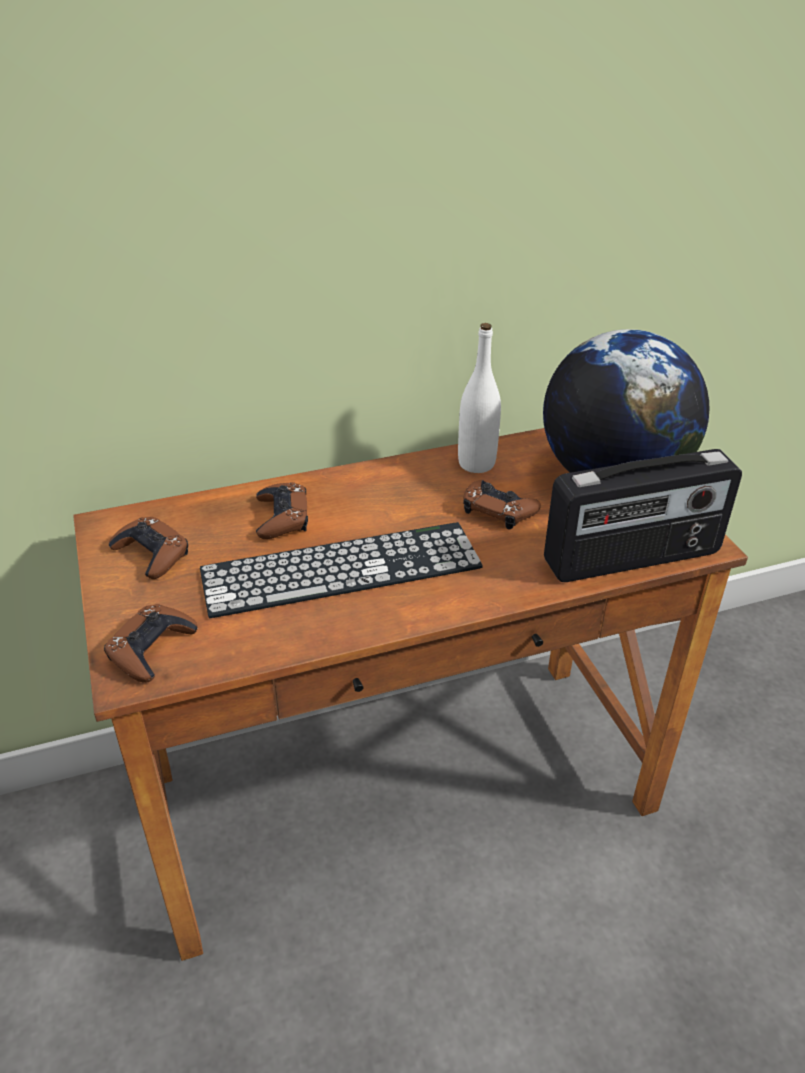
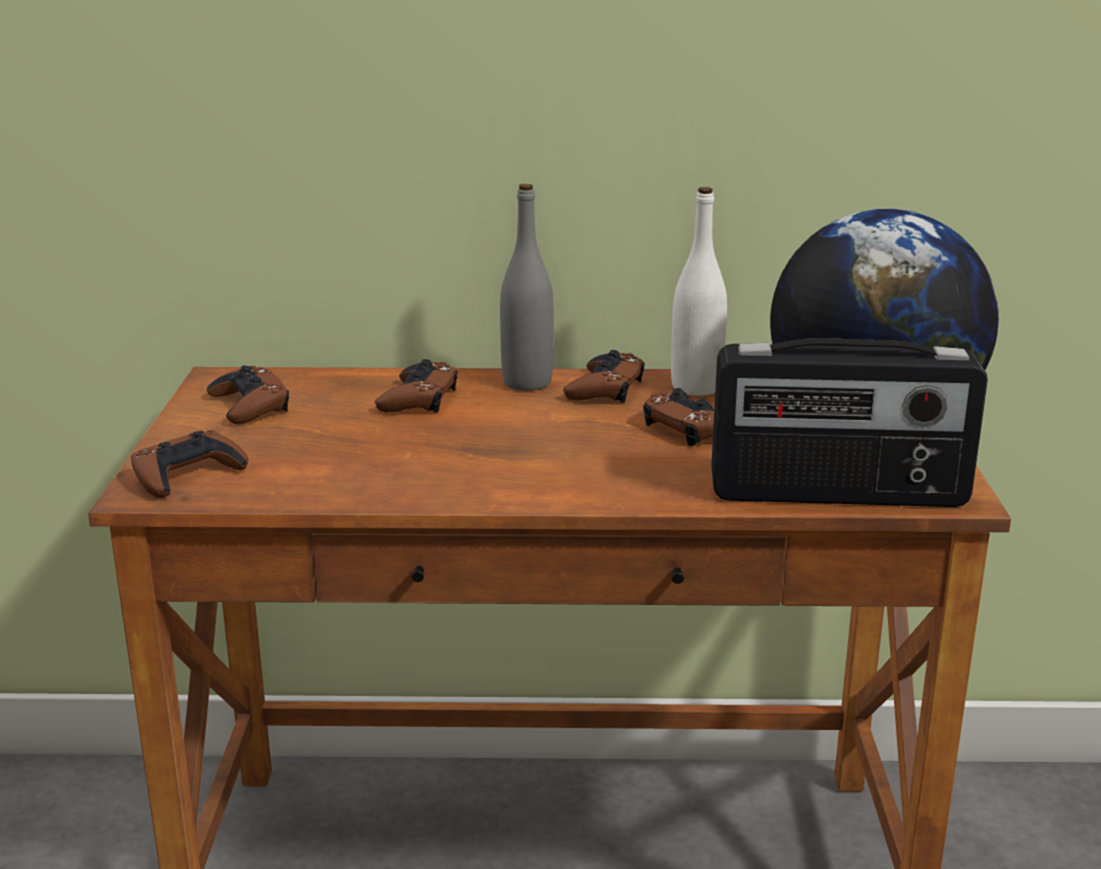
camera: 20 degrees right, 15 degrees down
keyboard [200,522,483,618] -> none
none -> grey bottle [500,184,554,391]
none -> brown game controller [563,350,645,403]

